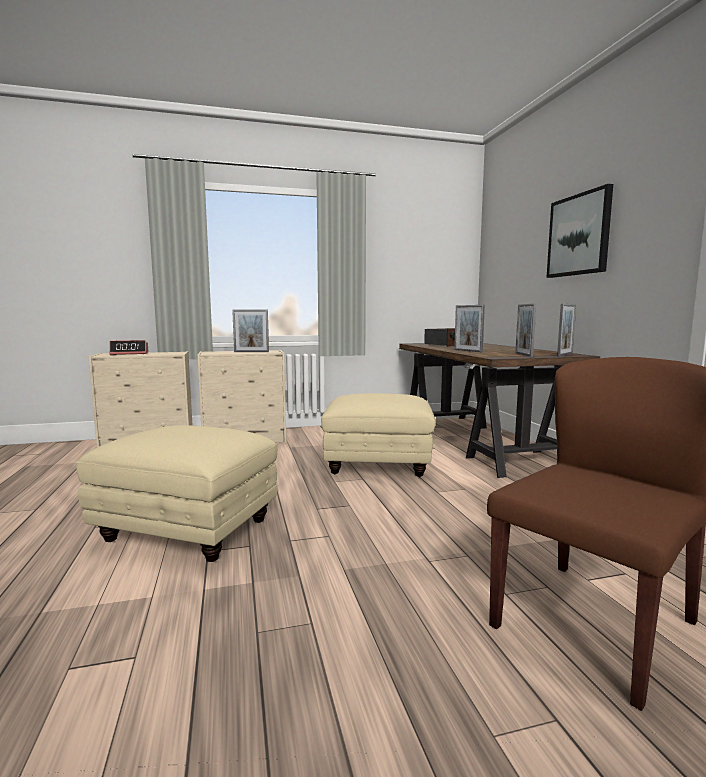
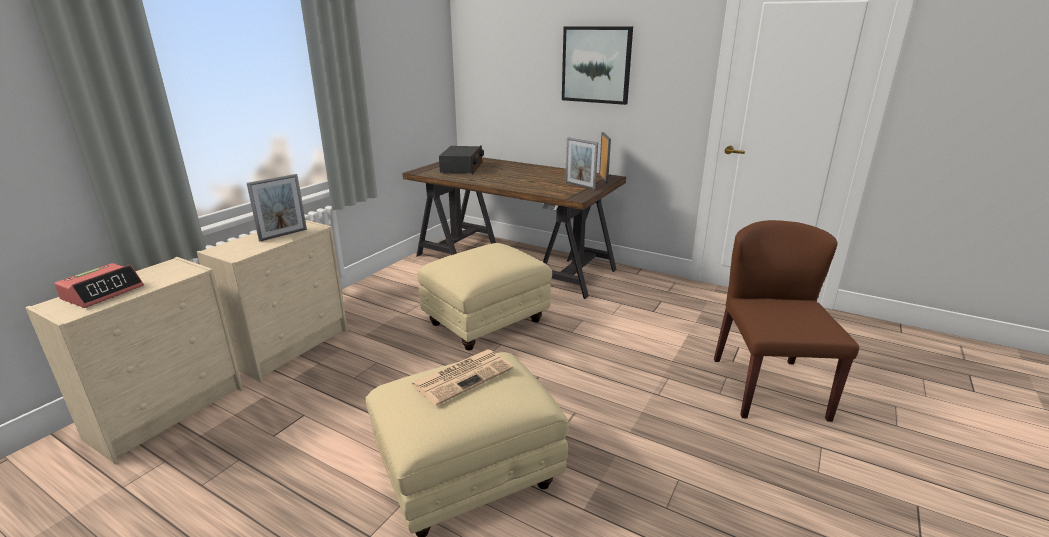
camera: 45 degrees left, 15 degrees up
picture frame [454,305,485,352] -> none
none -> newspaper [411,349,513,406]

